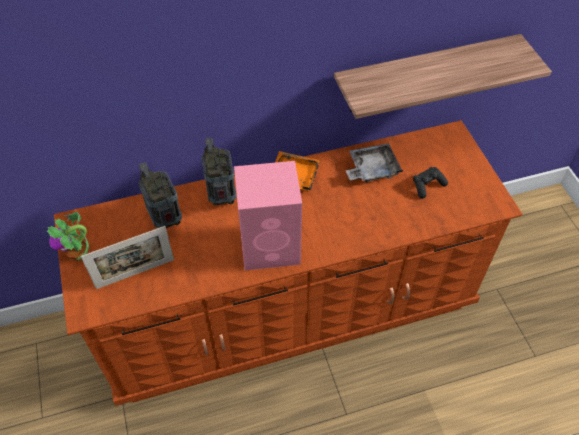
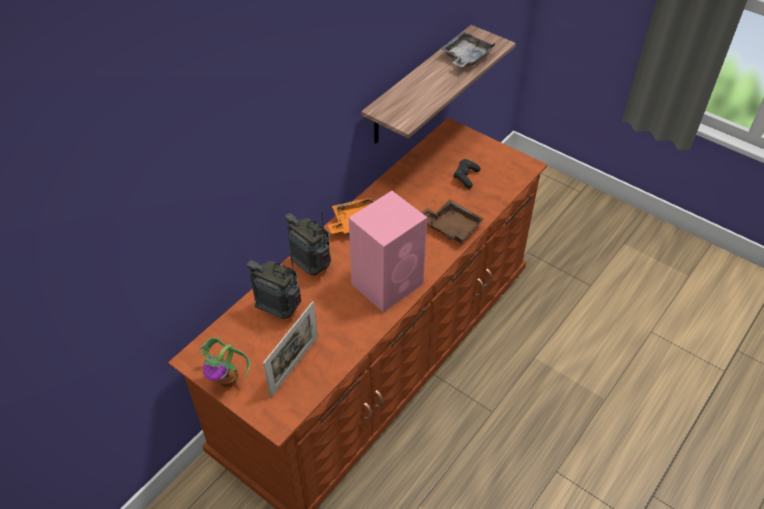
camera: 35 degrees left, 5 degrees down
grey tray [346,143,403,182] -> grey tray moved to [440,32,495,67]
none -> brown tray [422,200,484,243]

